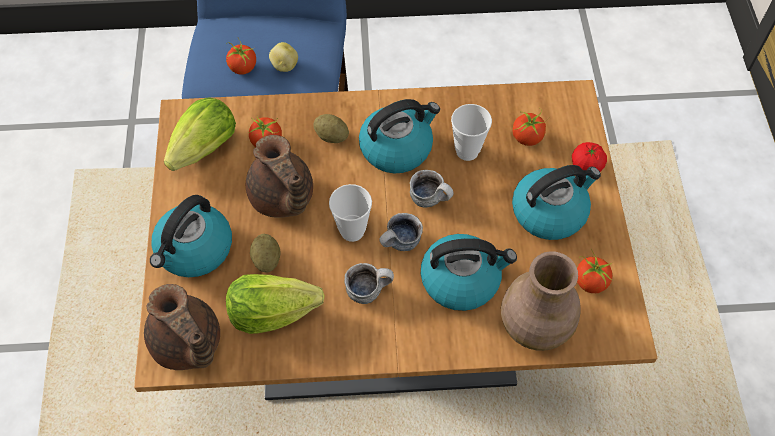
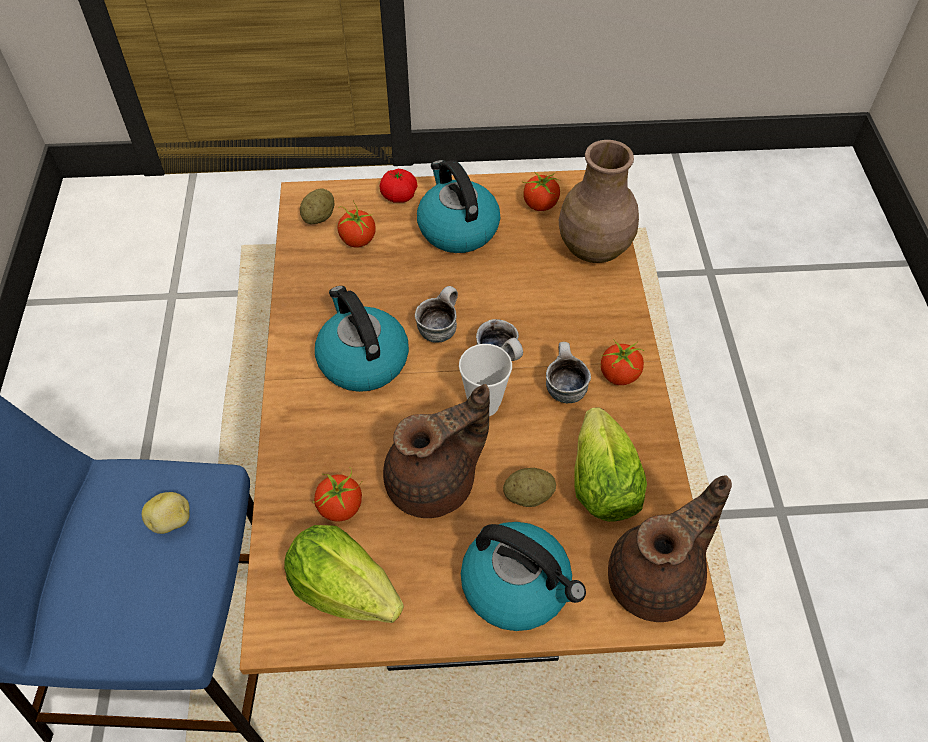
camera: 90 degrees left, 5 degrees down
tomato [226,38,256,75] -> tomato moved to [601,340,644,385]
potato [313,114,349,143] -> potato moved to [300,189,334,224]
kettle [421,234,517,311] -> none
cup [451,104,492,161] -> none

